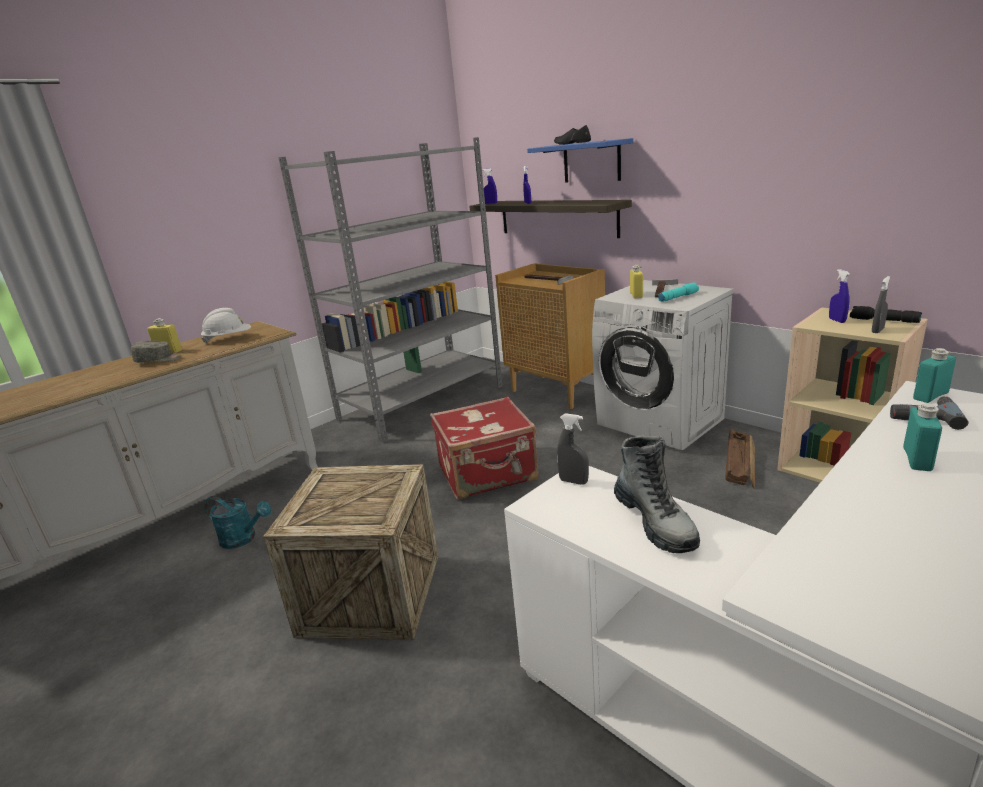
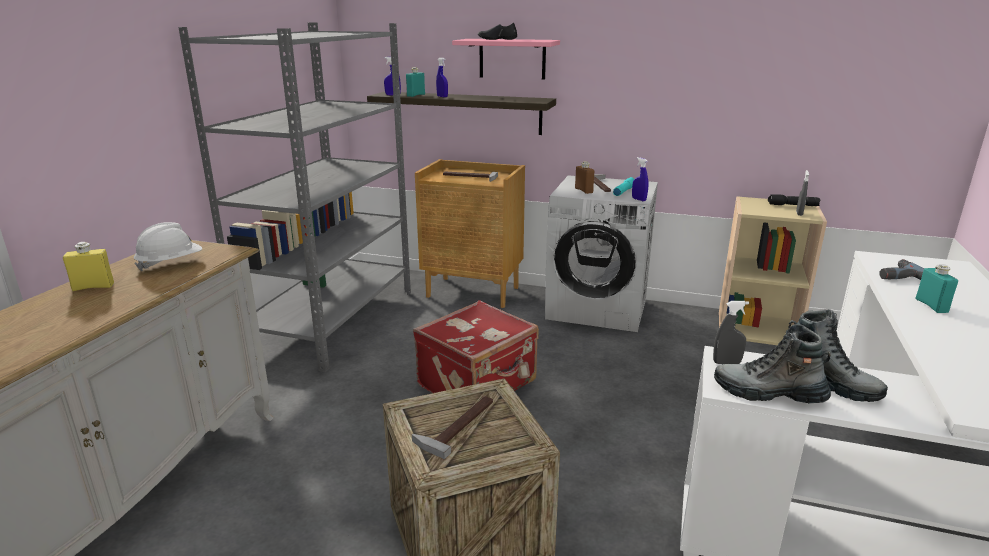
camera: 30 degrees left, 0 degrees up
grey cap [131,341,181,363] -> none
turquoise watering can [204,496,271,549] -> none
blue shelf [527,138,633,183] -> pink shelf [452,39,560,80]
yellow bottle [630,265,643,299] -> brown bottle [575,161,594,194]
crate [725,428,755,489] -> none
blue spray bottle [829,269,850,323] -> blue spray bottle moved to [632,157,648,201]
turquoise bottle [913,348,956,403] -> turquoise bottle moved to [406,67,425,97]
none -> hammer [412,396,493,459]
none -> boot [714,324,831,403]

